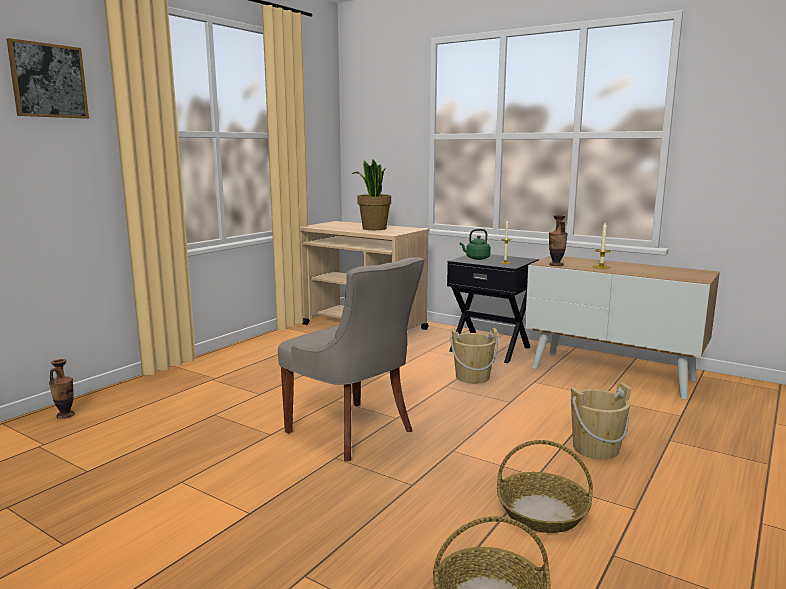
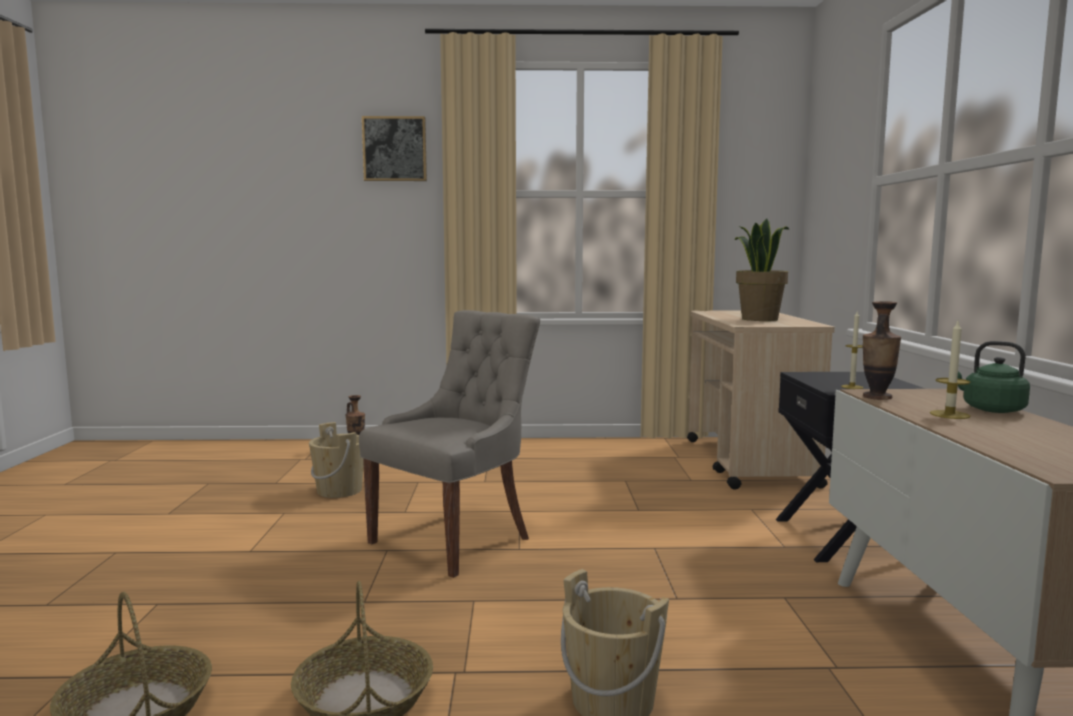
camera: 55 degrees right, 5 degrees down
grey chair [278,257,425,461] -> grey chair turned 150 degrees counterclockwise [359,310,540,578]
beige bucket [450,328,498,384] -> beige bucket moved to [309,422,364,498]
green kettle [460,229,491,260] -> green kettle moved to [957,341,1030,413]

